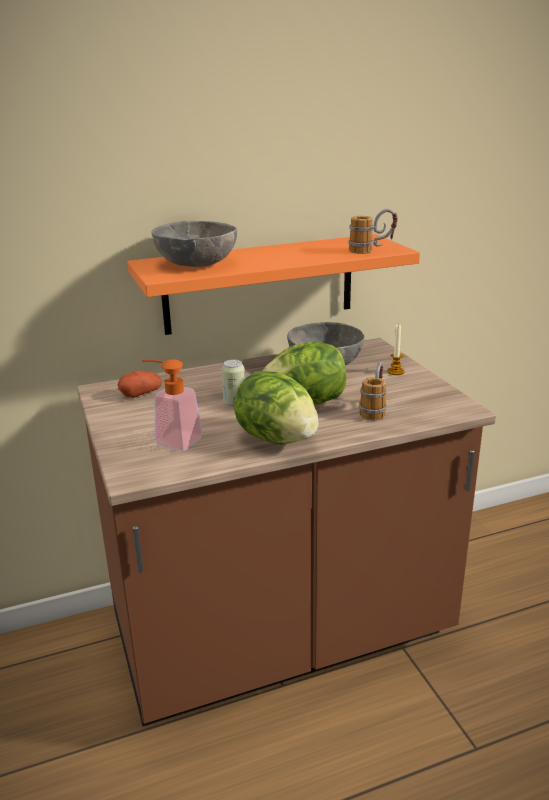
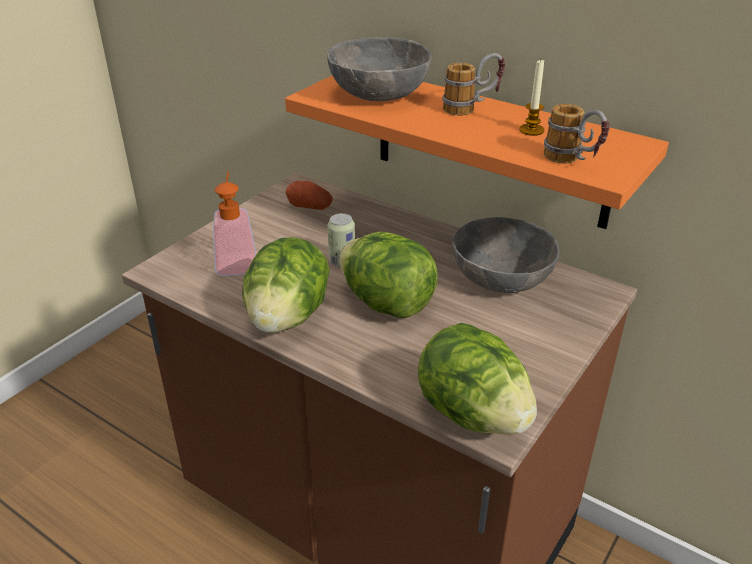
camera: 55 degrees right, 10 degrees up
mug [359,362,387,420] -> mug moved to [442,53,505,115]
candle [387,324,405,375] -> candle moved to [519,59,544,136]
none -> lettuce [418,323,537,435]

